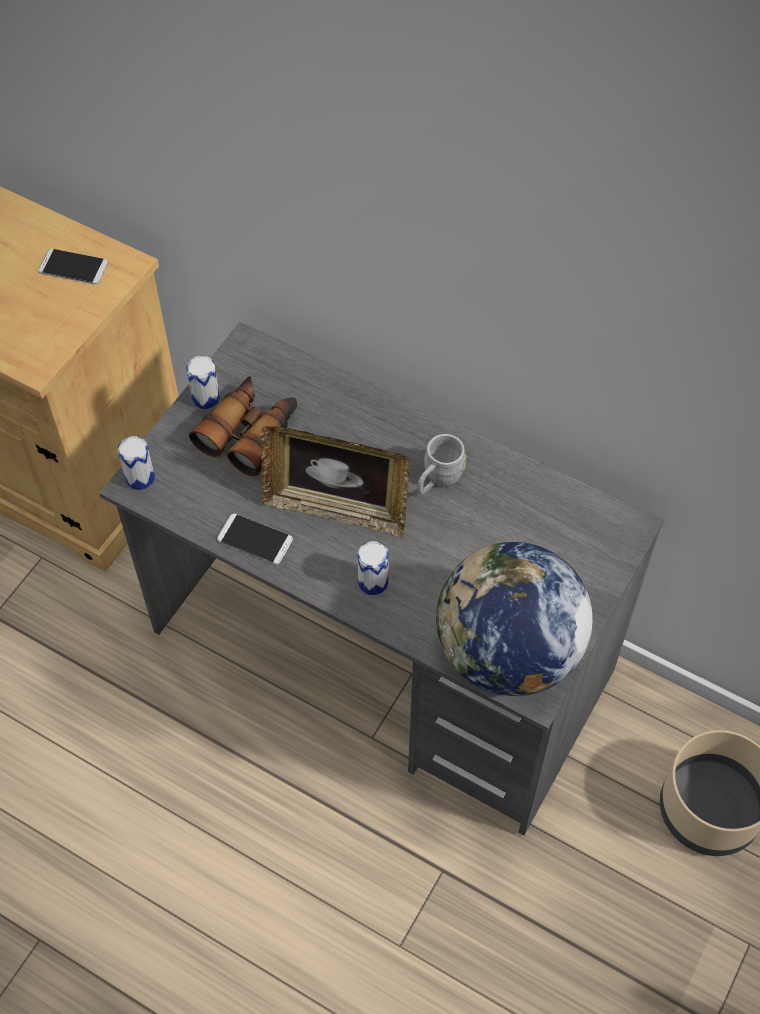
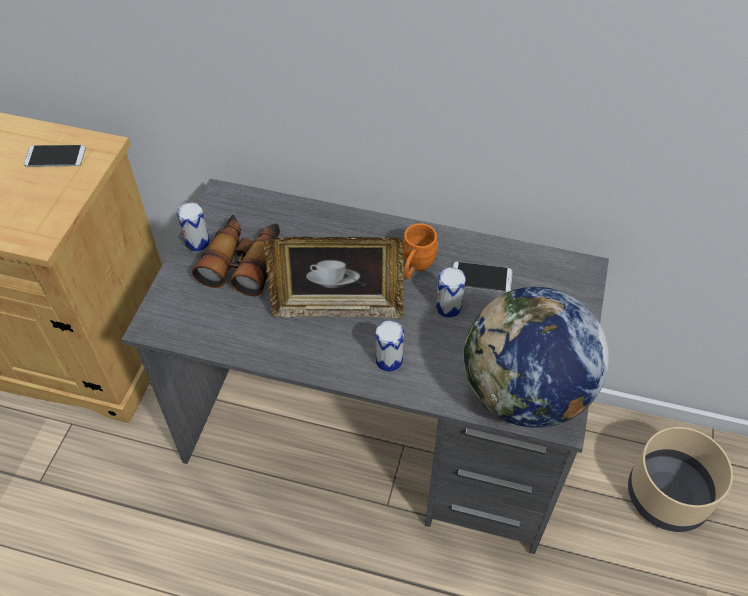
camera: 15 degrees left, 5 degrees down
can [118,436,155,490] -> can moved to [436,267,466,318]
phone [217,514,293,564] -> phone moved to [453,262,512,293]
grey mug [417,434,466,495] -> orange mug [403,223,438,279]

